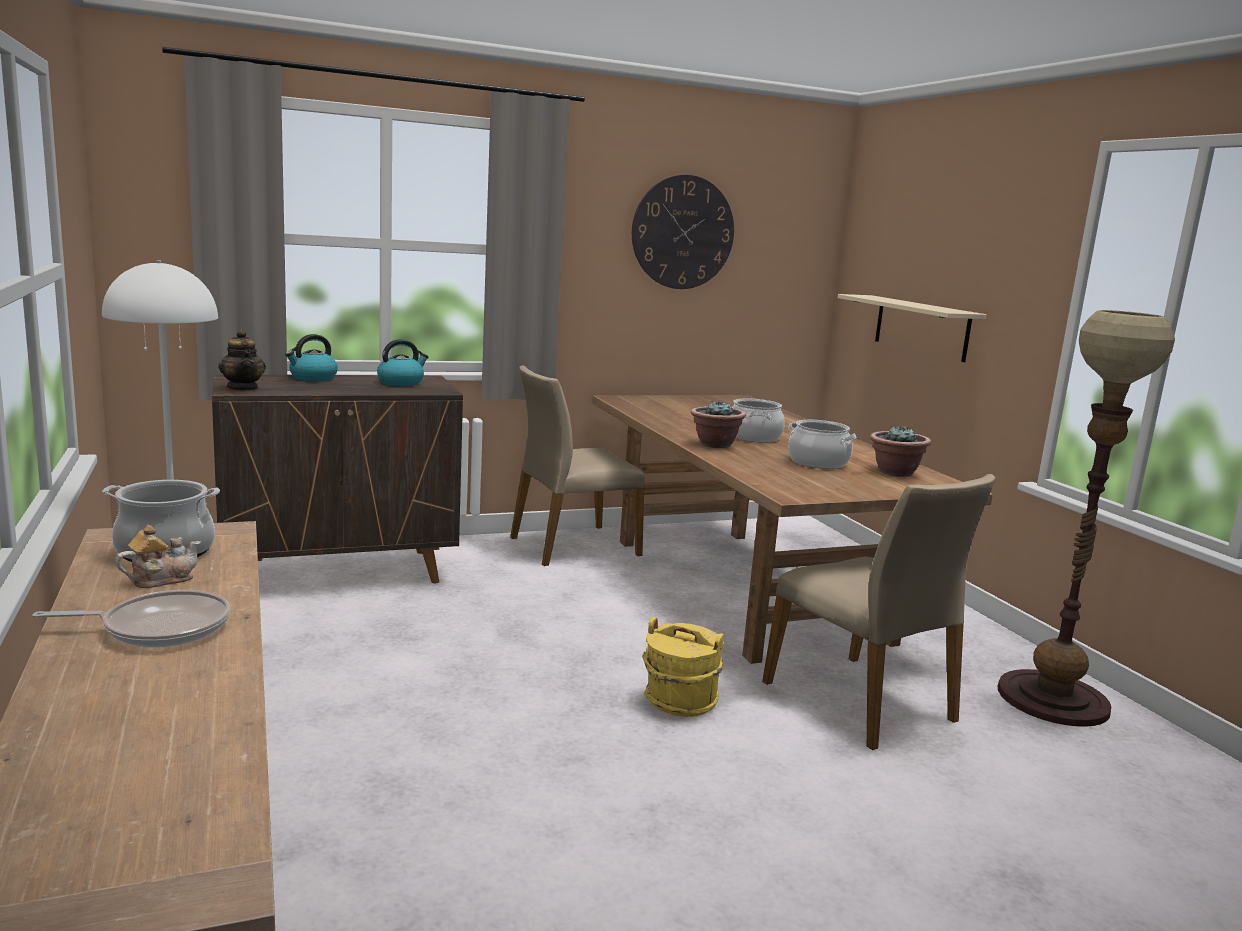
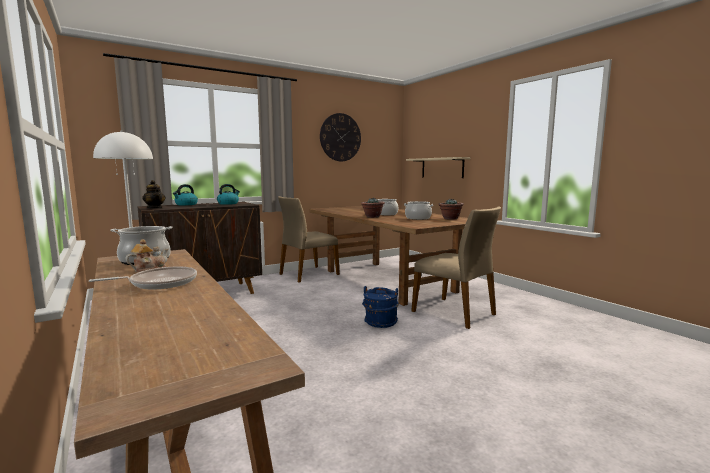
camera: 10 degrees left, 5 degrees down
yellow bucket [642,617,724,717] -> blue bucket [362,286,399,328]
floor lamp [998,310,1175,727] -> none

